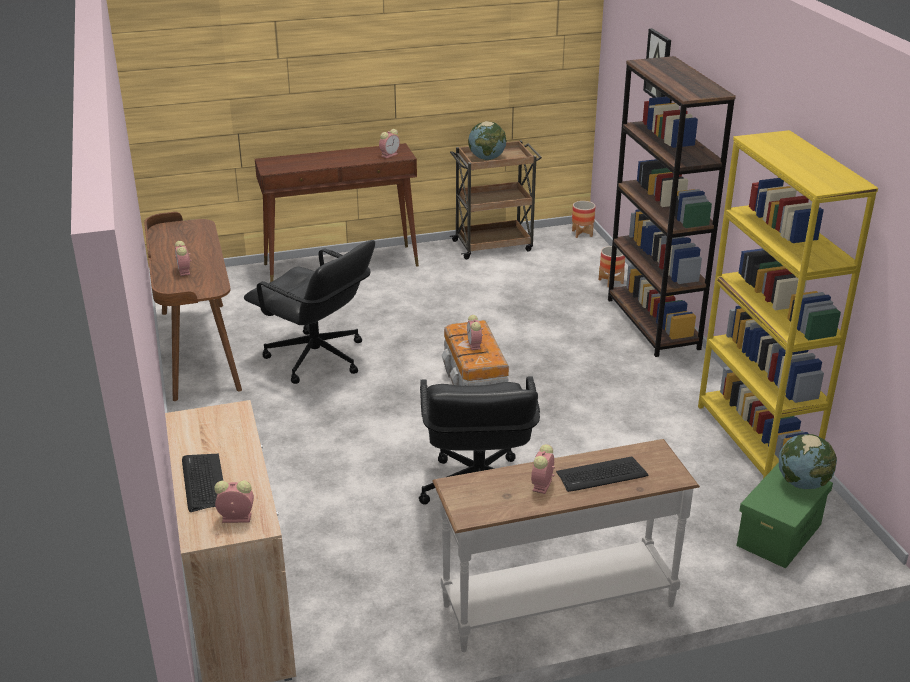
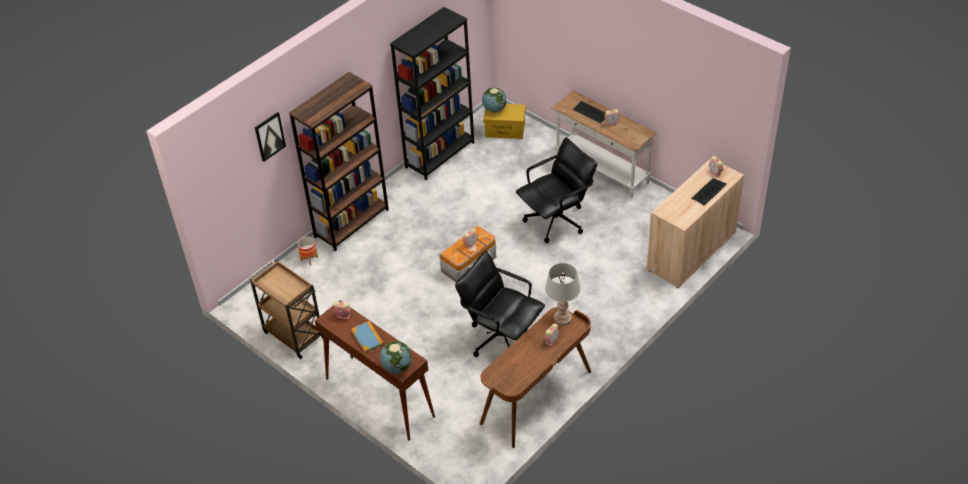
camera: 120 degrees left, 15 degrees up
black office chair [244,240,375,384] -> black office chair turned 60 degrees counterclockwise [455,251,545,357]
globe [468,121,506,160] -> globe moved to [380,341,412,374]
planter [572,201,595,238] -> none
yellow bookcase [698,130,878,479] -> black bookcase [390,7,474,180]
green storage box [736,463,833,568] -> yellow storage box [483,104,526,139]
none -> book [351,321,384,354]
none -> grey table lamp [545,263,581,326]

